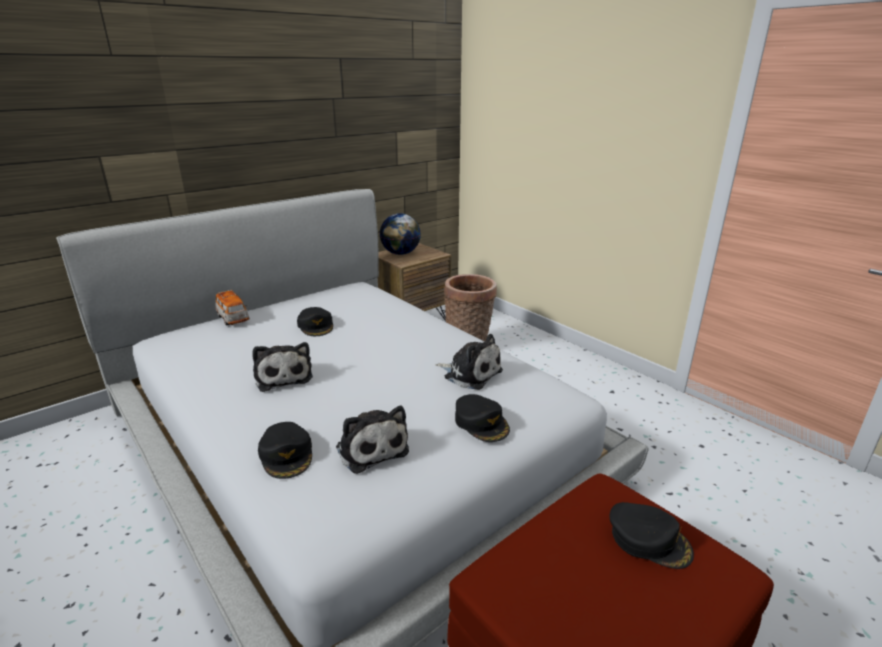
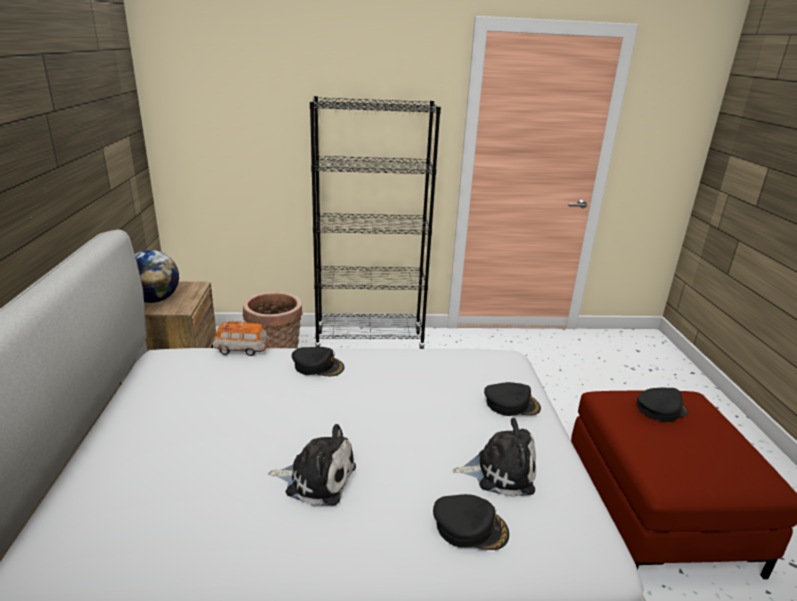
camera: 55 degrees left, 0 degrees up
toy car [215,290,249,325] -> toy car moved to [213,320,269,356]
black cap [297,307,333,336] -> black cap moved to [292,347,344,376]
plush toy [435,334,503,390] -> none
none -> black bookcase [310,96,441,349]

